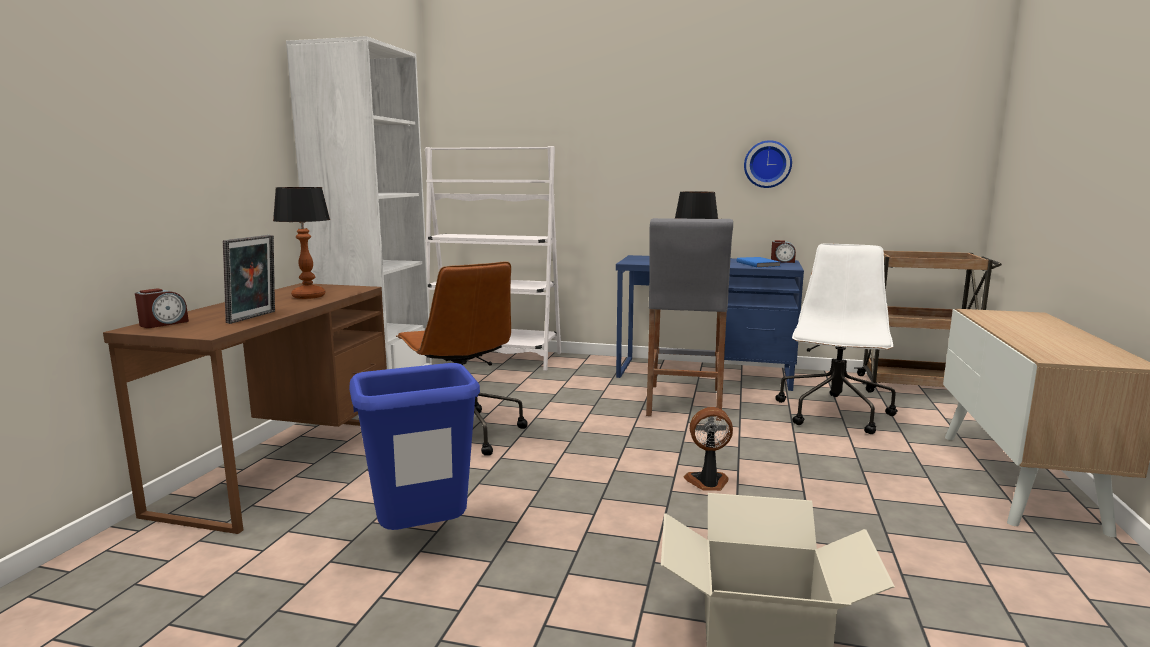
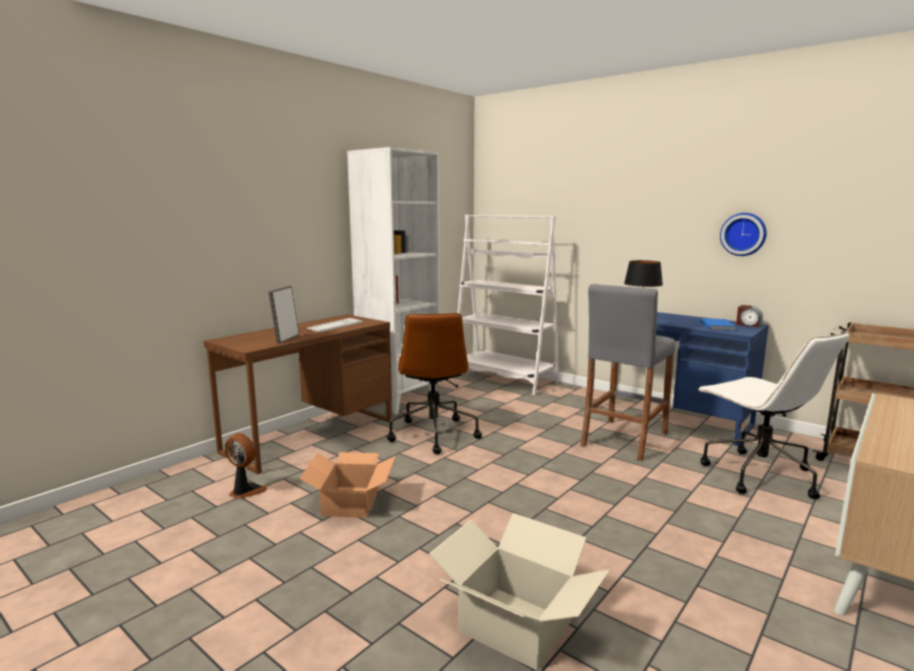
camera: 25 degrees right, 0 degrees up
alarm clock [135,288,189,328] -> none
picture frame [223,235,275,324] -> picture frame turned 150 degrees clockwise [269,286,299,344]
table lamp [273,187,330,299] -> keyboard [307,318,363,332]
blue trash can [349,363,480,530] -> cardboard box [299,452,396,518]
fan [684,407,733,491] -> fan moved to [224,433,267,499]
white office chair [775,243,898,434] -> white office chair turned 105 degrees clockwise [697,331,850,499]

